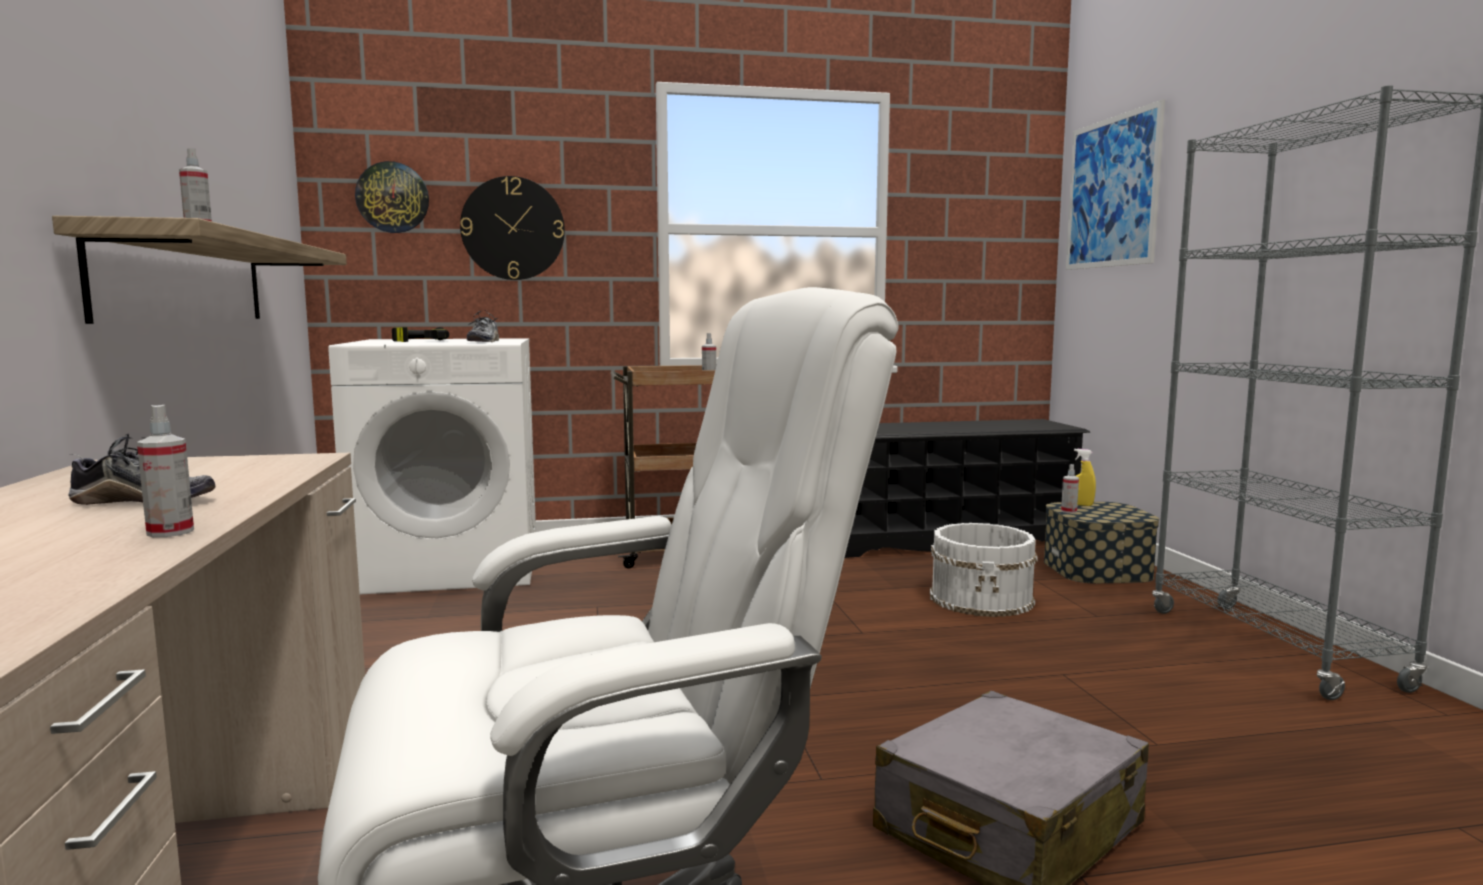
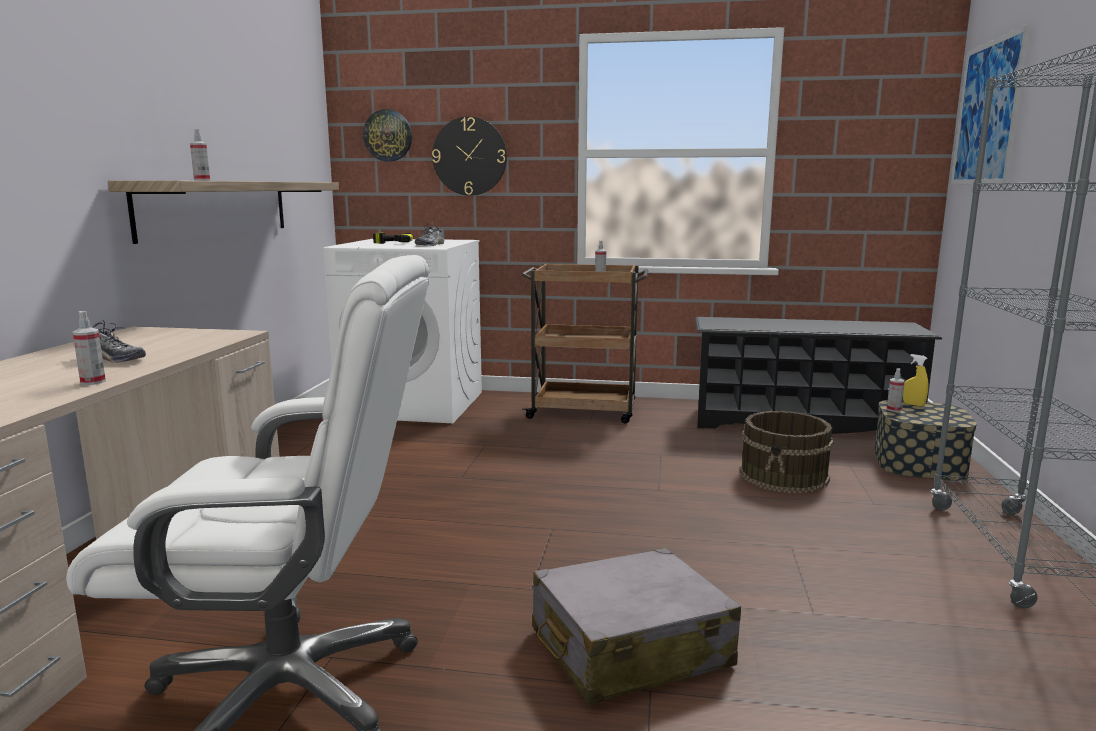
camera: 20 degrees right, 5 degrees up
white bucket [930,523,1038,617] -> brown bucket [739,411,834,494]

